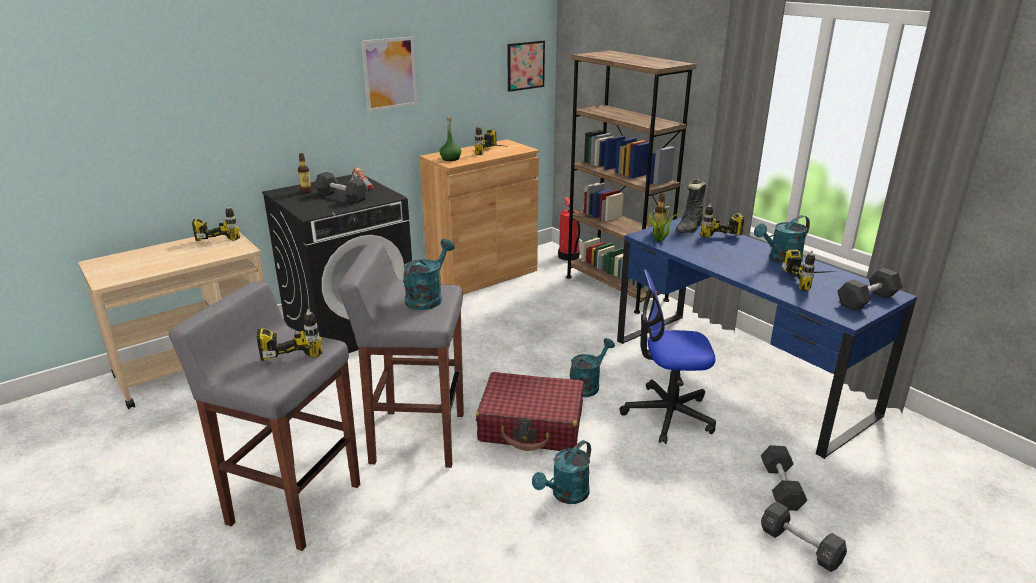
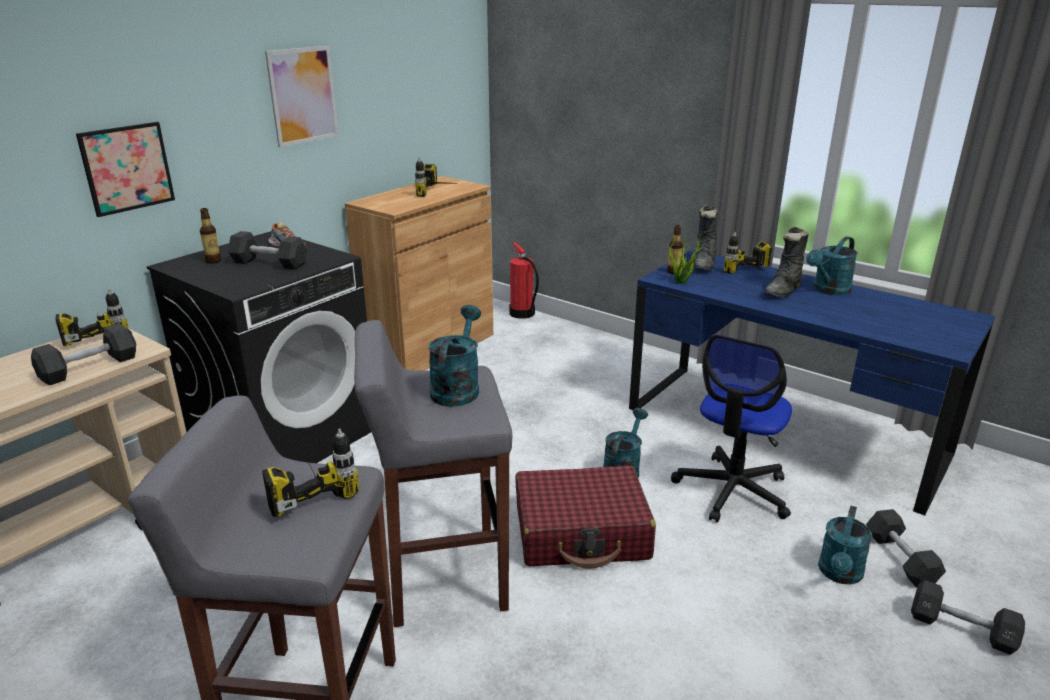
camera: 15 degrees left, 0 degrees up
green bottle [439,117,461,161] -> none
picture [507,41,545,92] -> picture moved to [76,122,175,217]
turquoise watering can [532,440,591,504] -> turquoise watering can moved to [818,505,872,584]
brown bookcase [566,51,696,314] -> none
office chair [619,269,716,444] -> office chair turned 45 degrees counterclockwise [671,334,792,523]
power drill [782,249,839,291] -> none
black dumbbell [838,268,902,311] -> black dumbbell moved to [31,323,136,386]
none -> black boot [763,226,809,297]

